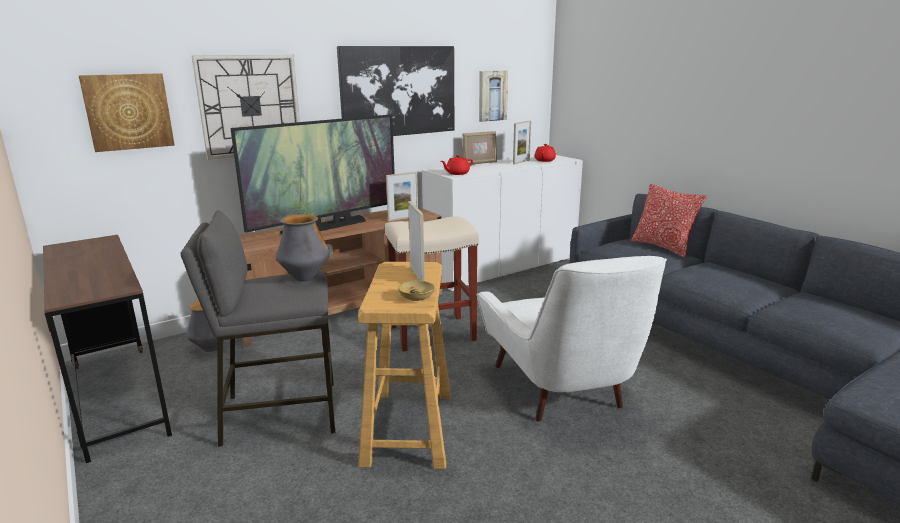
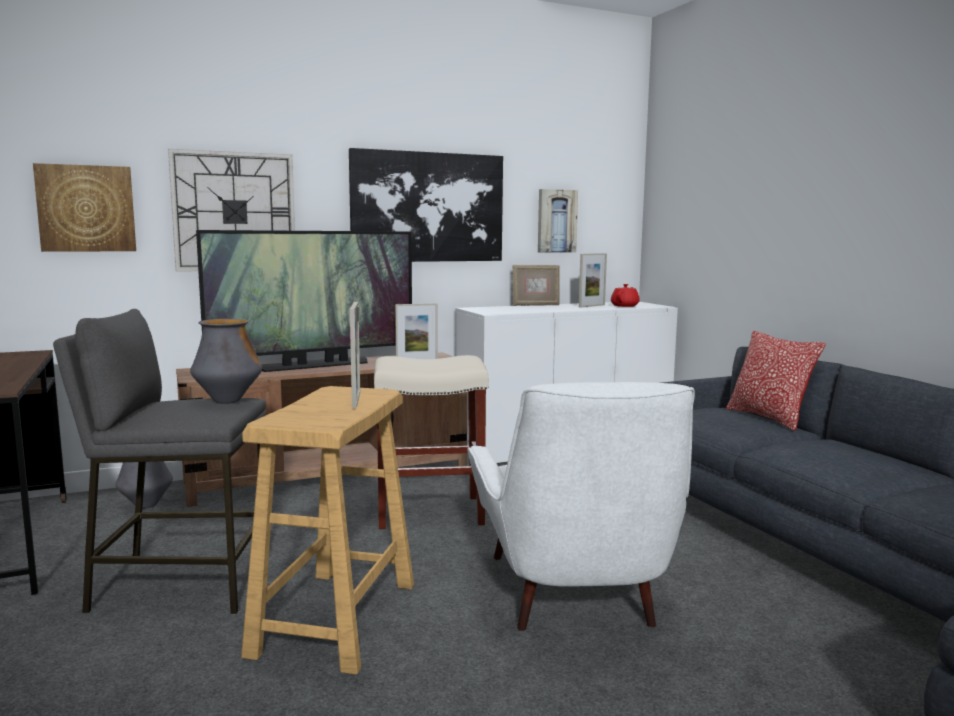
camera: 10 degrees right, 10 degrees down
beige bowl [398,280,435,301] -> none
red teapot [441,155,473,175] -> none

